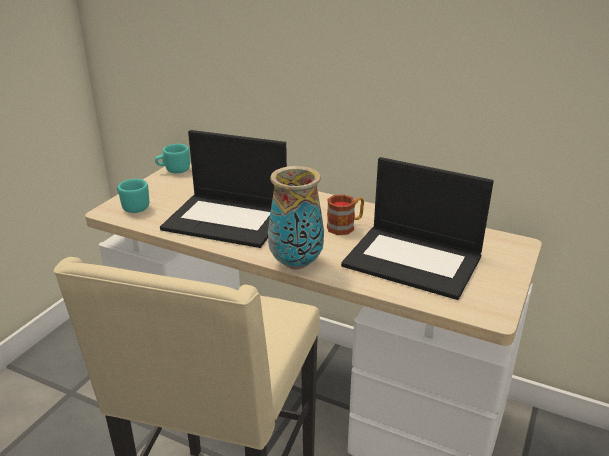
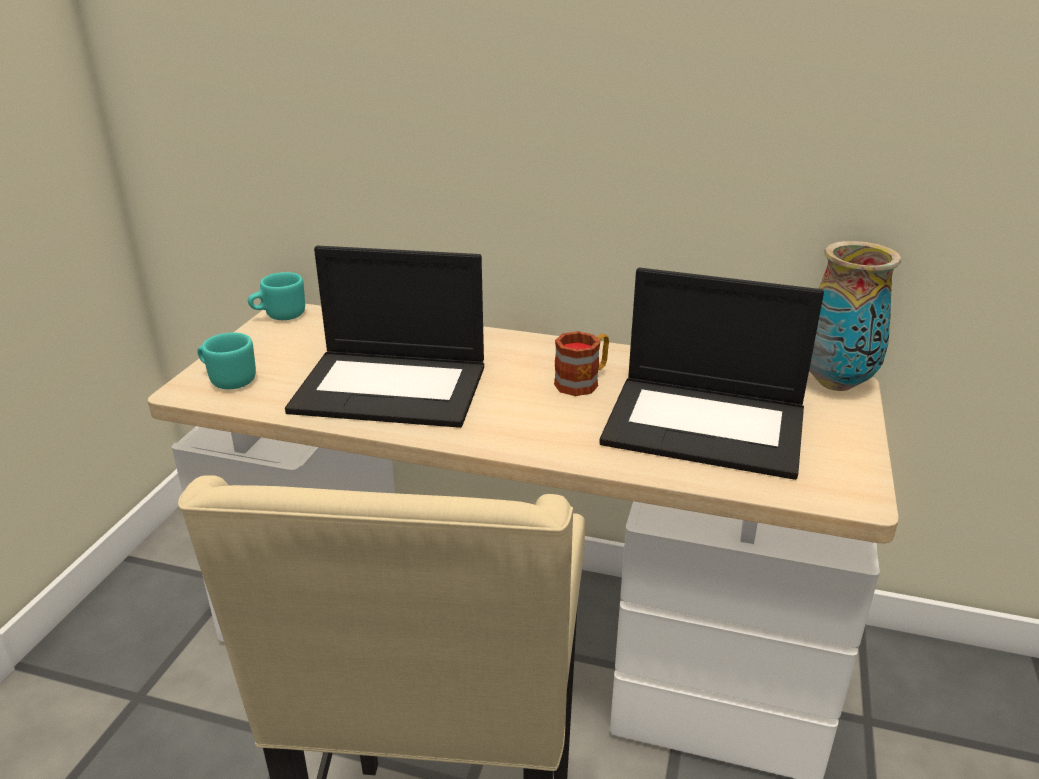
camera: 10 degrees left, 0 degrees up
vase [268,166,324,270] -> vase moved to [809,241,901,391]

